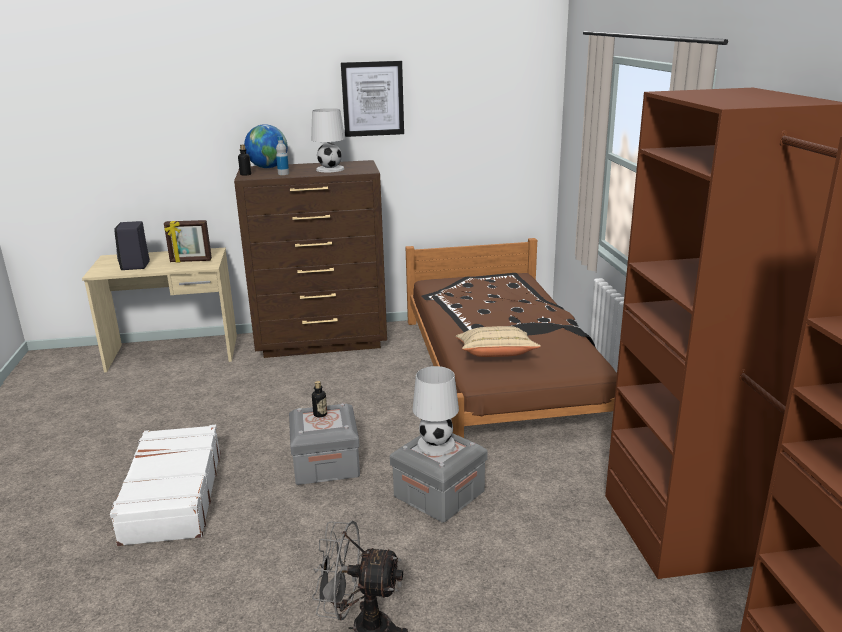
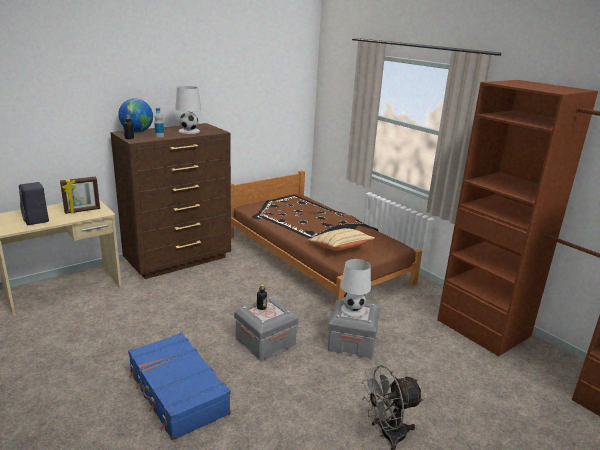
camera: 30 degrees left, 0 degrees up
white suitcase [110,425,221,546] -> blue suitcase [128,333,231,440]
picture [341,61,404,137] -> none

